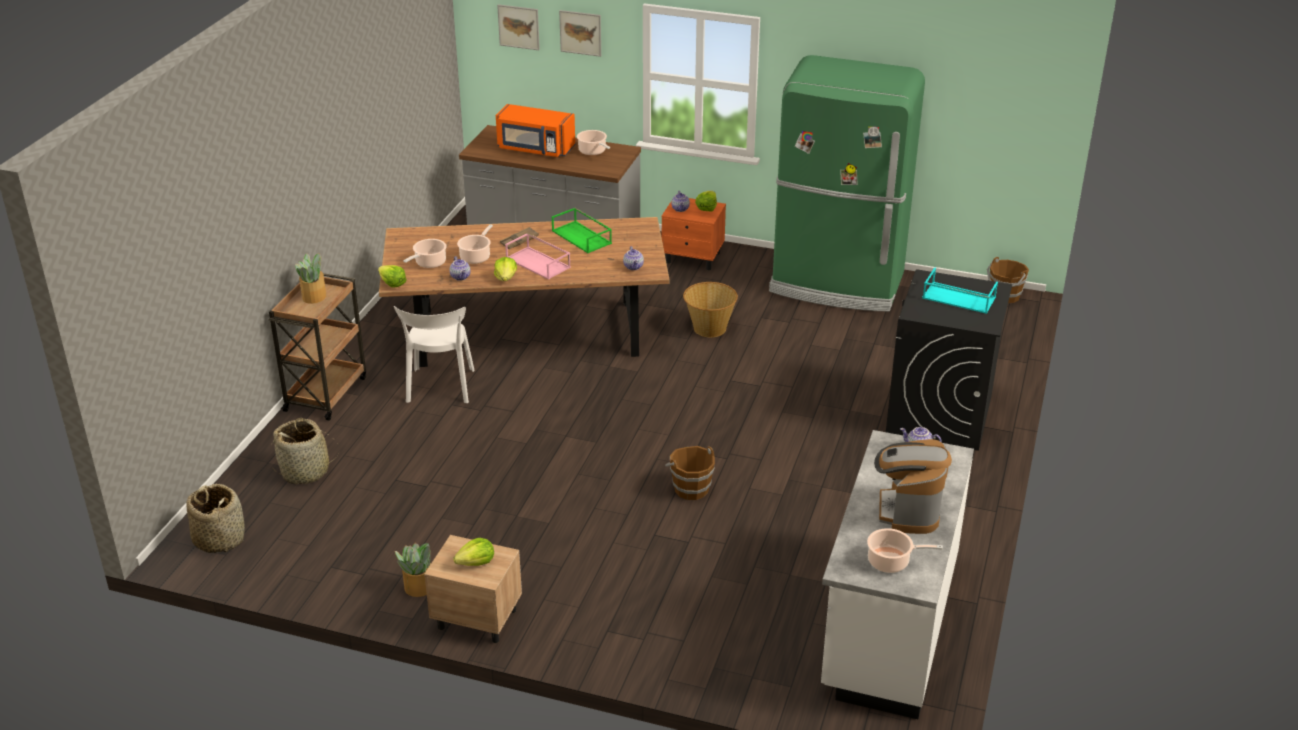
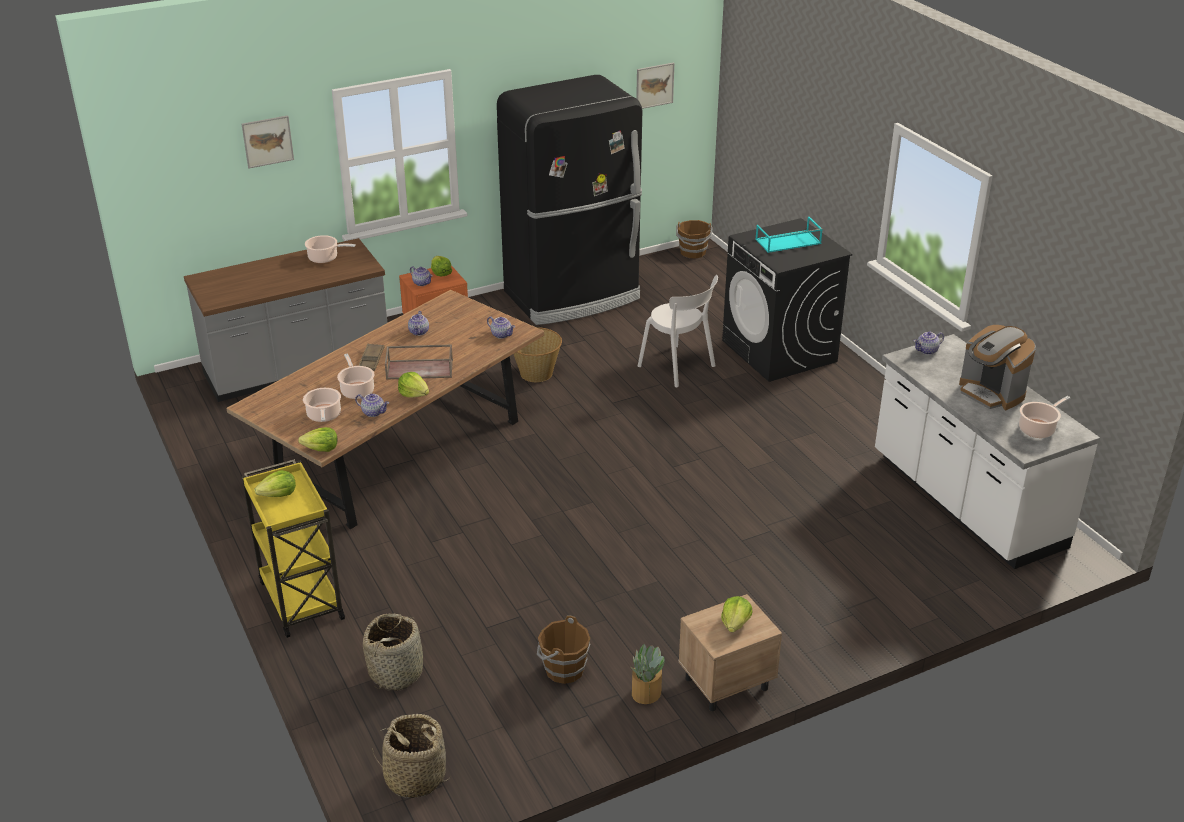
camera: 45 degrees left, 0 degrees up
brown cart [269,273,366,421] -> yellow cart [242,459,345,638]
potted plant [295,253,326,304] -> lettuce [254,470,296,497]
white chair [394,306,475,403] -> white chair moved to [638,275,718,387]
orange microwave [496,104,575,157] -> none
picture [497,4,540,50] -> picture moved to [636,62,674,109]
pink tray [505,233,571,280] -> brown tray [385,344,453,380]
green tray [552,208,612,253] -> teapot [408,311,429,336]
brown bucket [665,446,715,500] -> brown bucket moved to [537,616,590,684]
green fridge [769,55,925,312] -> black fridge [497,75,642,325]

